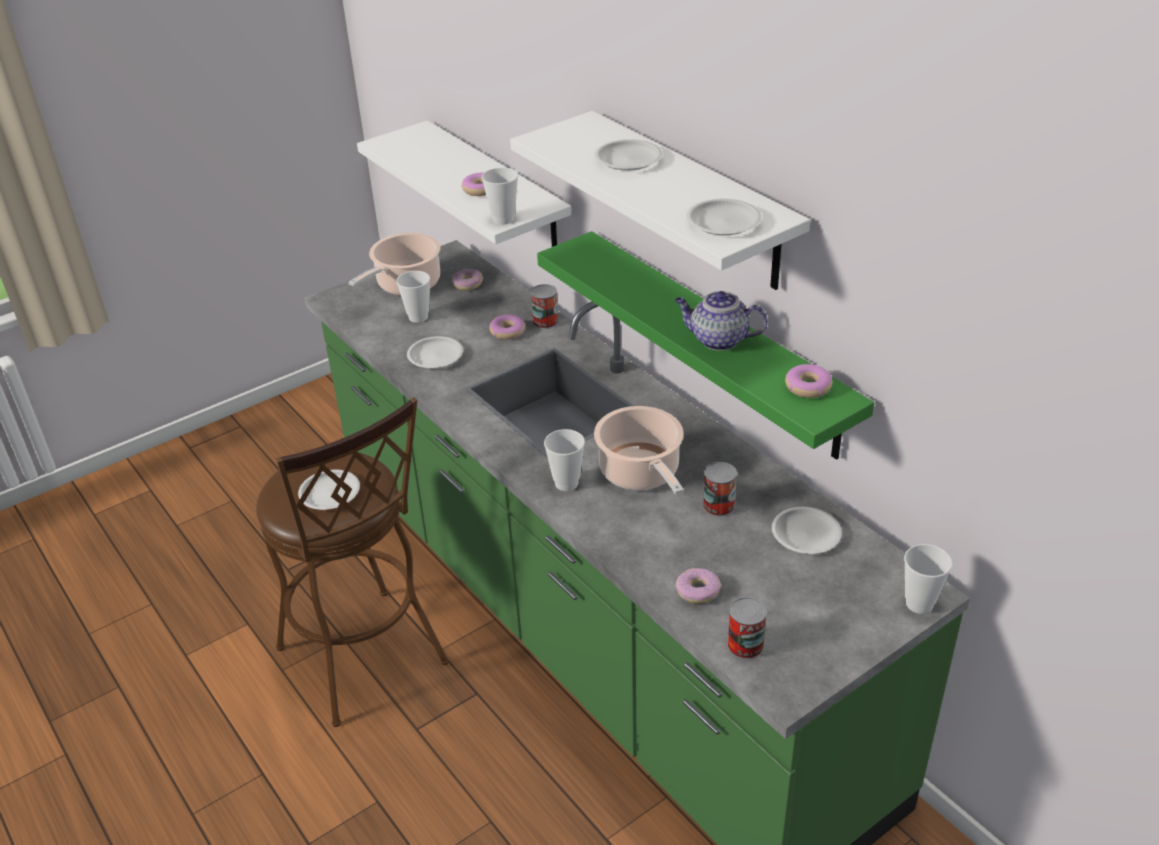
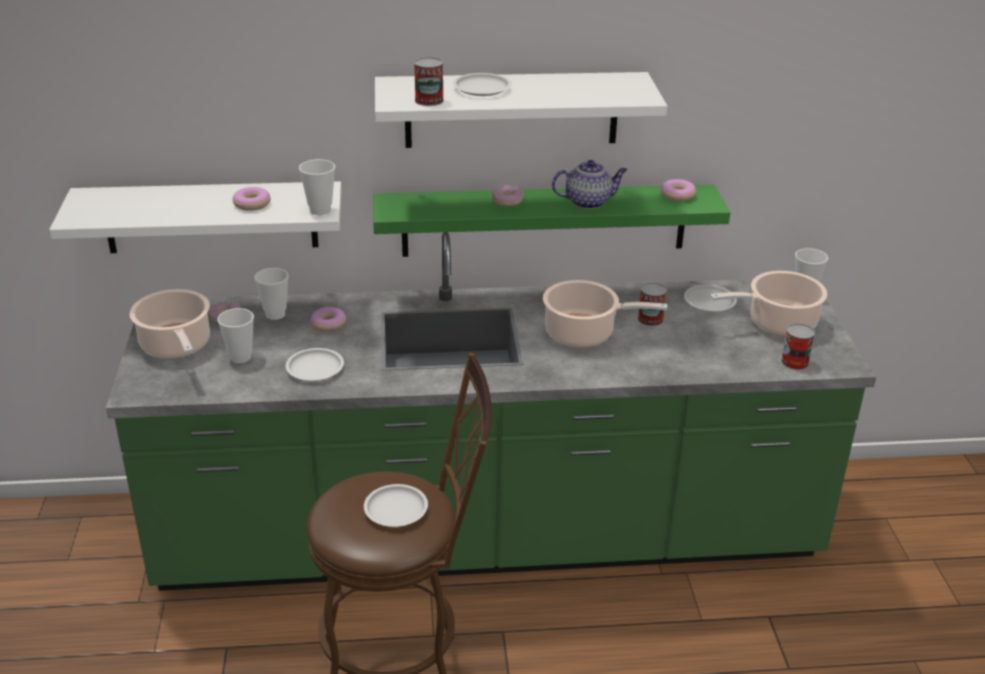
camera: 60 degrees left, 5 degrees down
can [531,284,559,329] -> can moved to [414,57,444,106]
cup [544,429,585,491] -> cup moved to [254,268,289,320]
teapot [674,291,768,351] -> teapot turned 150 degrees counterclockwise [552,160,627,209]
donut [676,568,721,603] -> donut moved to [492,185,524,207]
white plate [686,199,761,235] -> none
none -> cooking pot [710,271,827,337]

